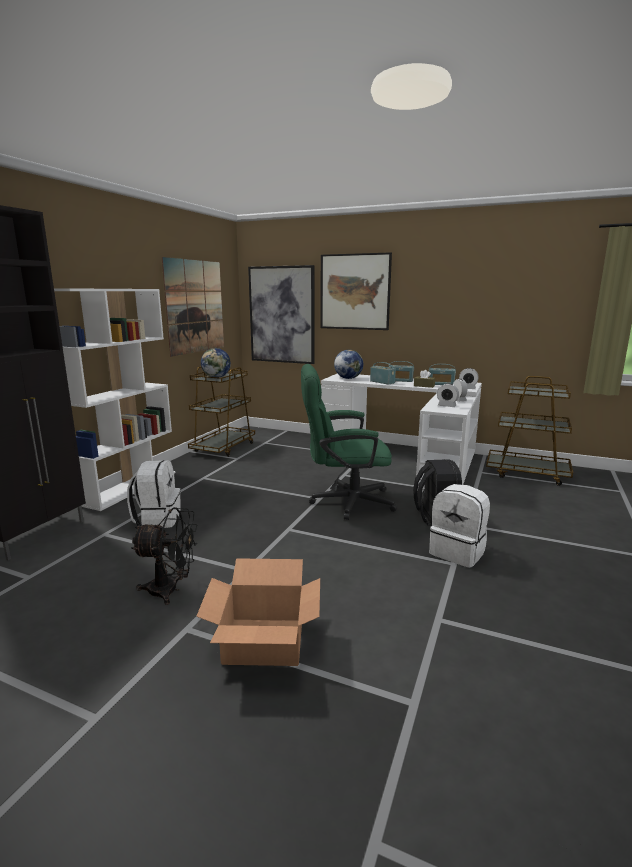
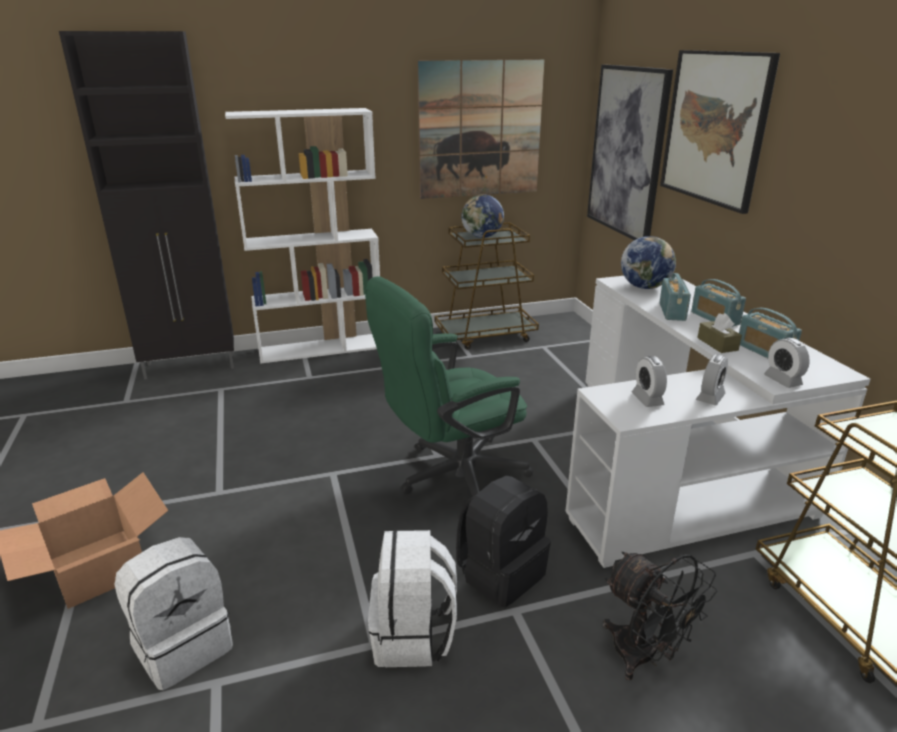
camera: 50 degrees right, 10 degrees up
white backpack [127,460,181,528] -> white backpack moved to [114,537,233,690]
black fan [131,507,197,605] -> black fan moved to [603,552,717,680]
green office chair [301,364,398,520] -> green office chair turned 75 degrees counterclockwise [365,277,533,496]

